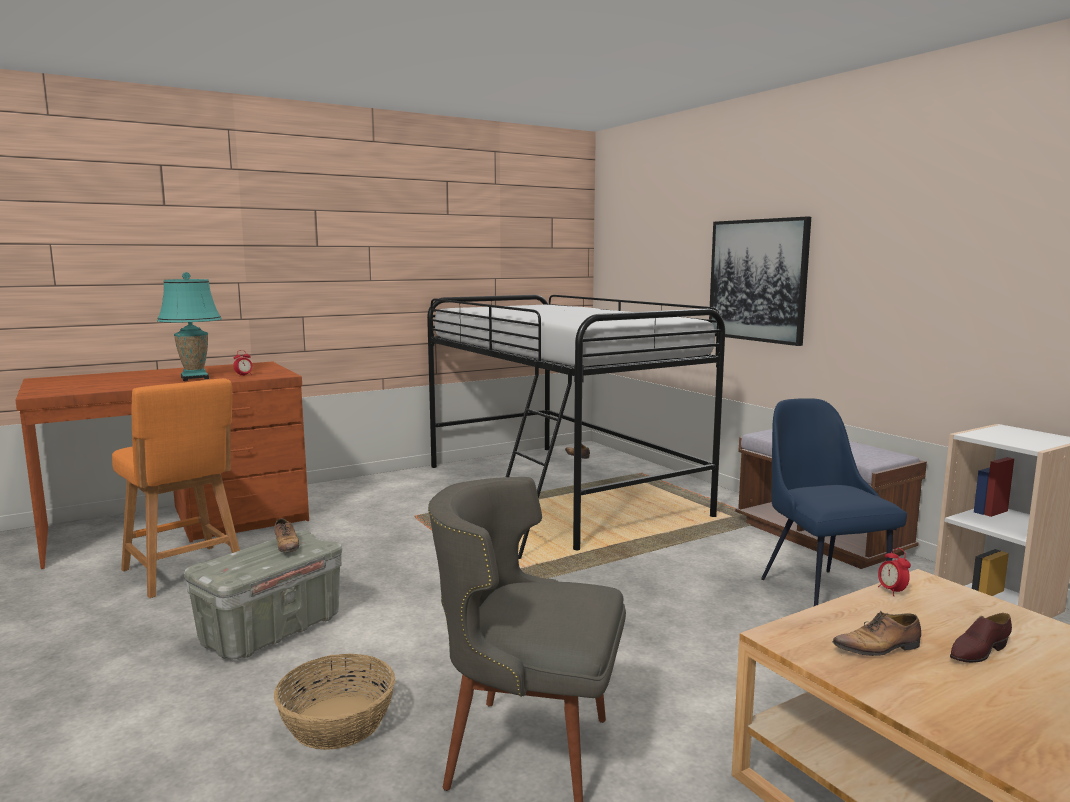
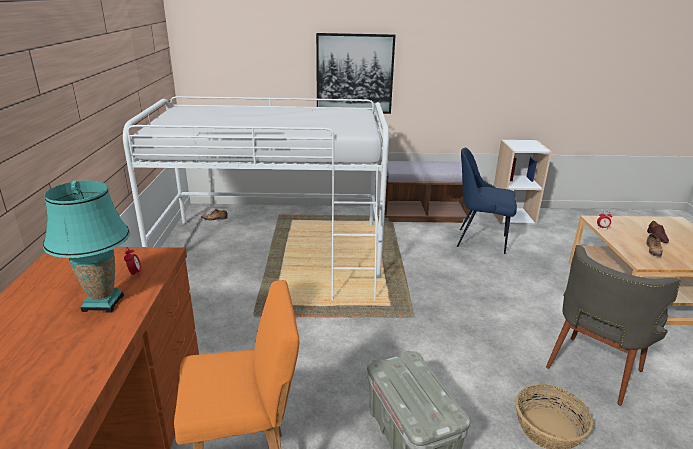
camera: 60 degrees left, 15 degrees up
shoe [274,518,299,553] -> none
black bed [427,295,725,559] -> white bed [123,96,389,301]

